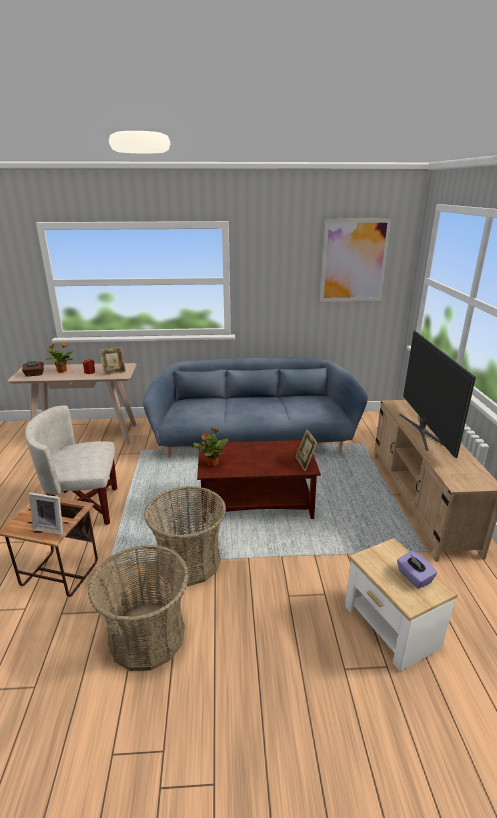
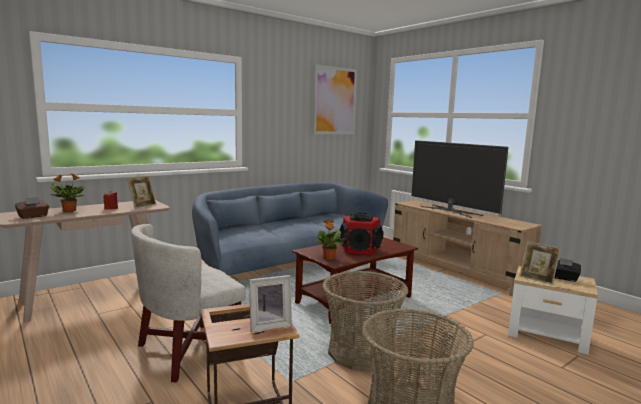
camera: 35 degrees left, 15 degrees down
picture frame [295,429,317,471] -> picture frame moved to [519,241,561,285]
purple tissue box [397,550,437,589] -> black tissue box [555,258,581,282]
none -> speaker [340,213,384,255]

